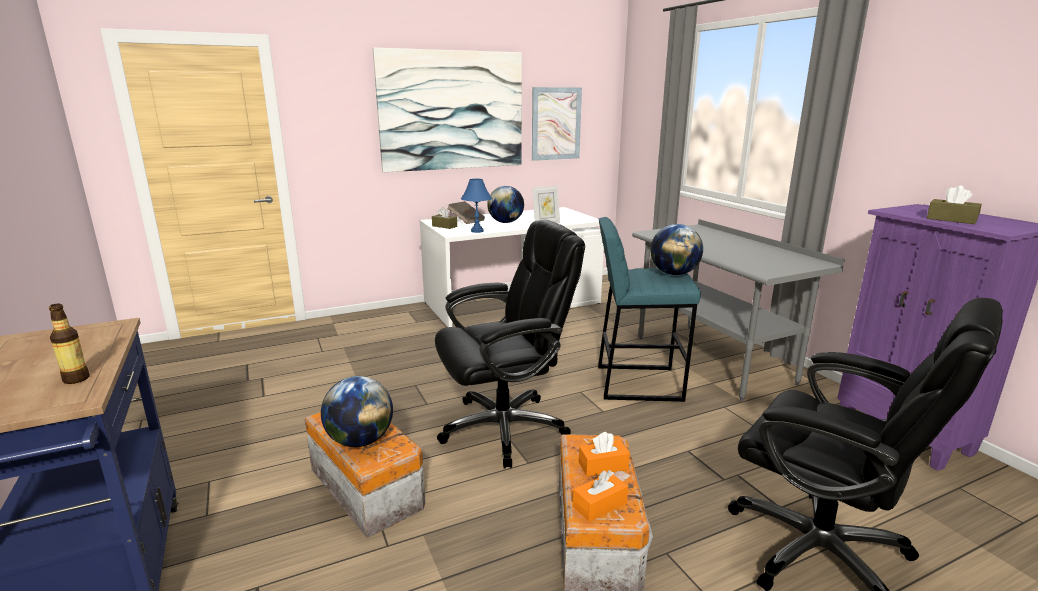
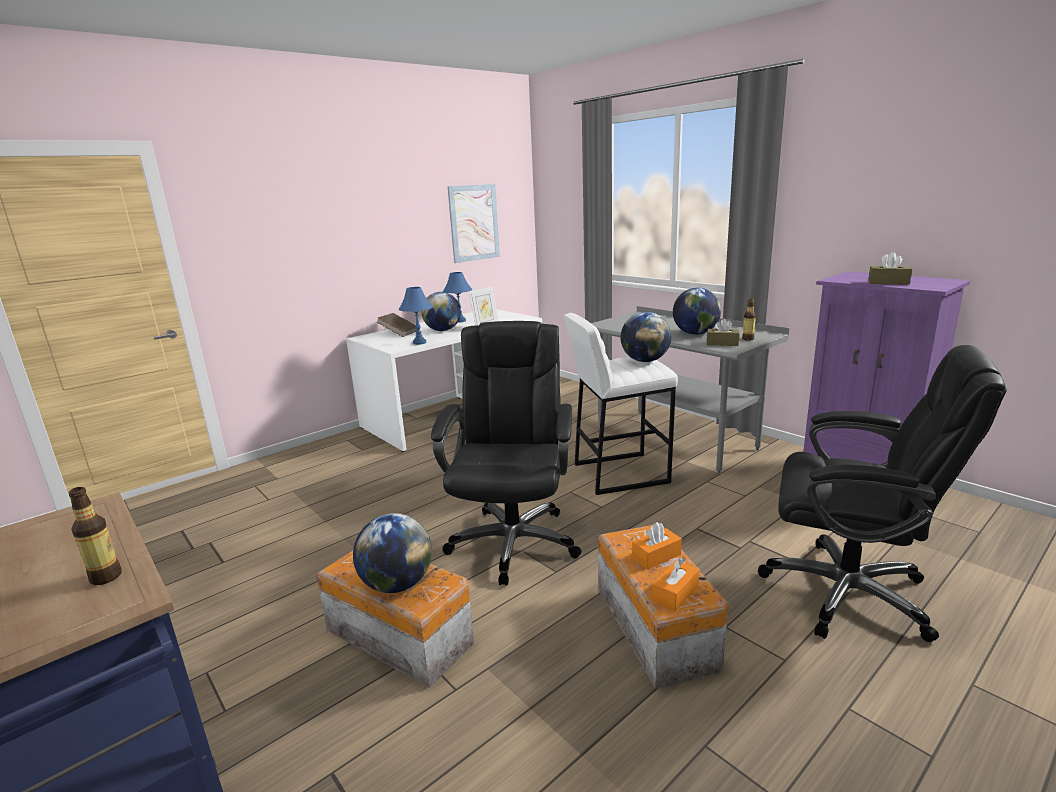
camera: 15 degrees left, 0 degrees up
picture [373,47,522,172] -> none
brown tissue box [432,207,457,229] -> brown tissue box moved to [707,319,739,346]
black office chair [435,220,585,468] -> black office chair turned 45 degrees counterclockwise [431,321,582,586]
turquoise stool [598,217,701,402] -> white stool [564,313,678,495]
none -> blue table lamp [443,272,472,323]
none -> globe [673,288,721,335]
none -> bottle [742,299,756,341]

